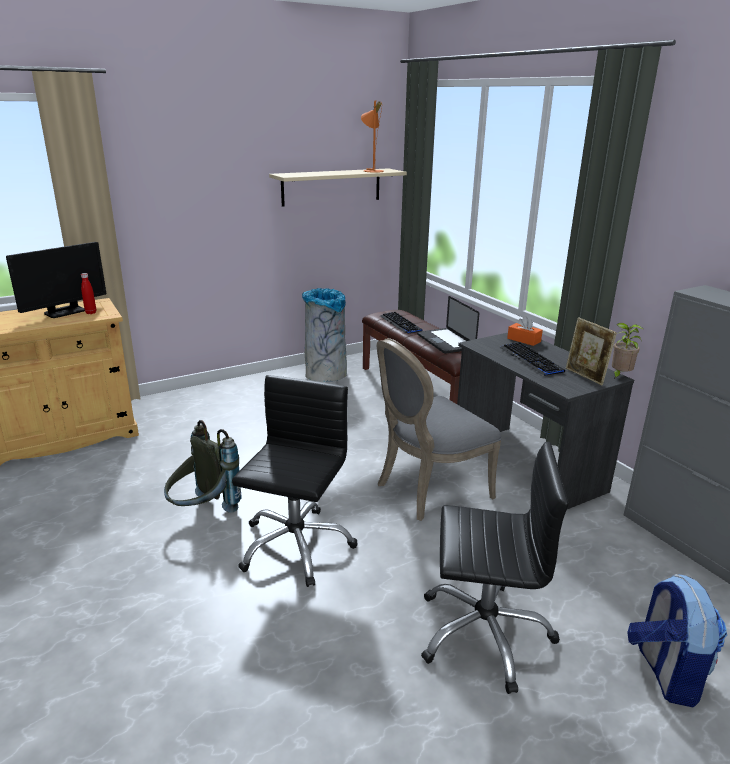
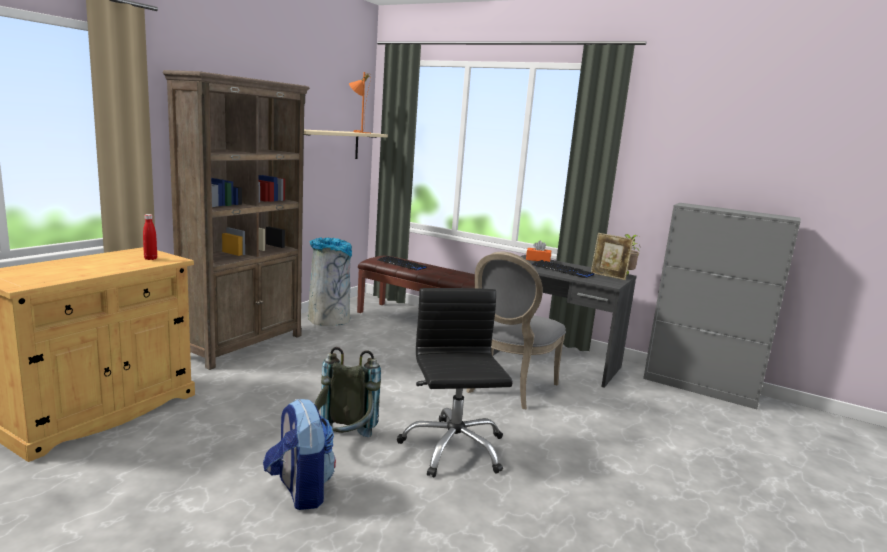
camera: 30 degrees left, 10 degrees down
monitor [6,242,106,318] -> none
laptop [417,296,479,354] -> none
black office chair [421,442,569,694] -> none
backpack [627,574,727,707] -> backpack moved to [263,399,336,510]
none -> brown bookcase [163,70,310,370]

